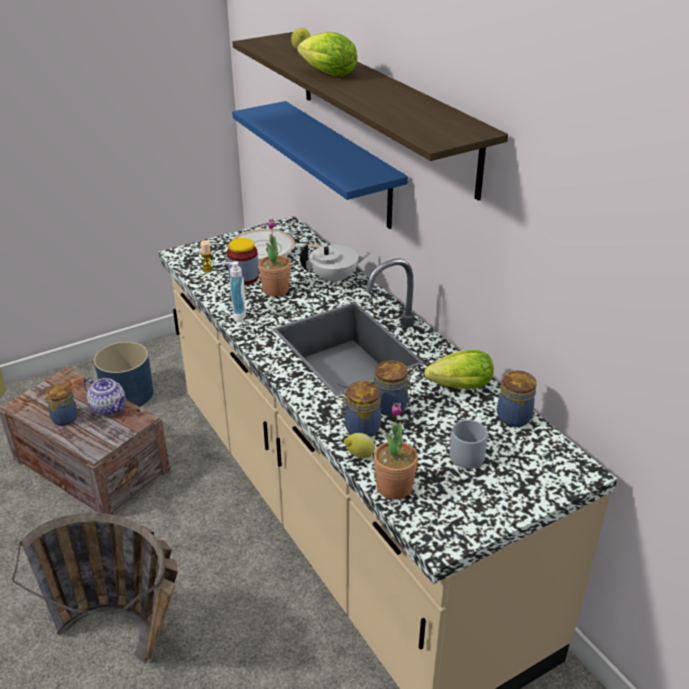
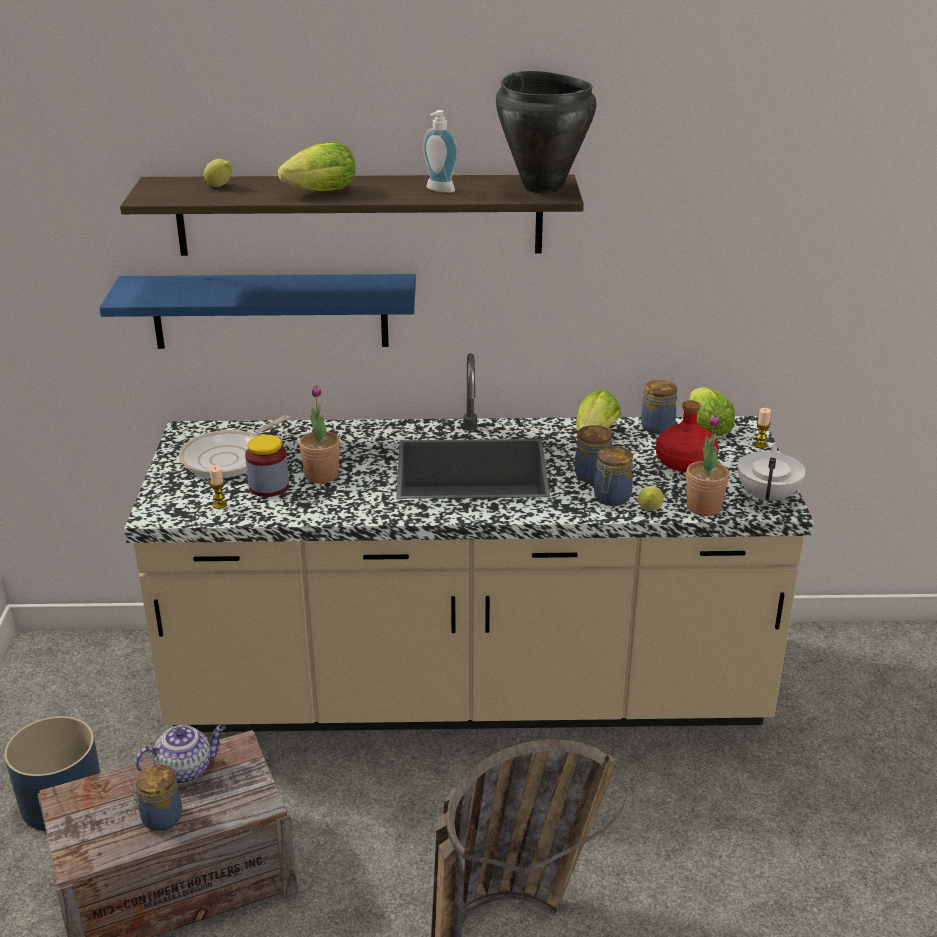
camera: 60 degrees left, 5 degrees down
soap dispenser [222,261,246,322] -> soap dispenser moved to [423,110,458,193]
white teapot [300,244,371,286] -> white teapot moved to [738,443,806,505]
grey mug [449,419,488,469] -> red bottle [656,400,719,472]
none -> black cooking pot [496,71,597,194]
none -> lettuce [690,387,735,436]
none -> candle [754,408,771,448]

